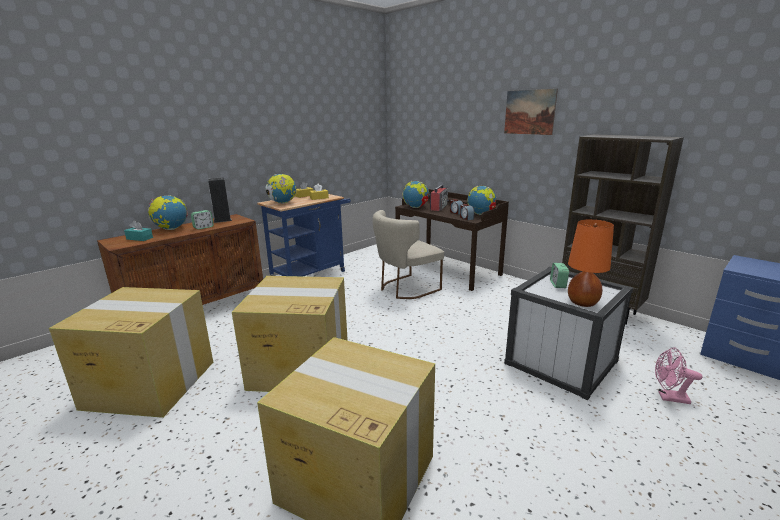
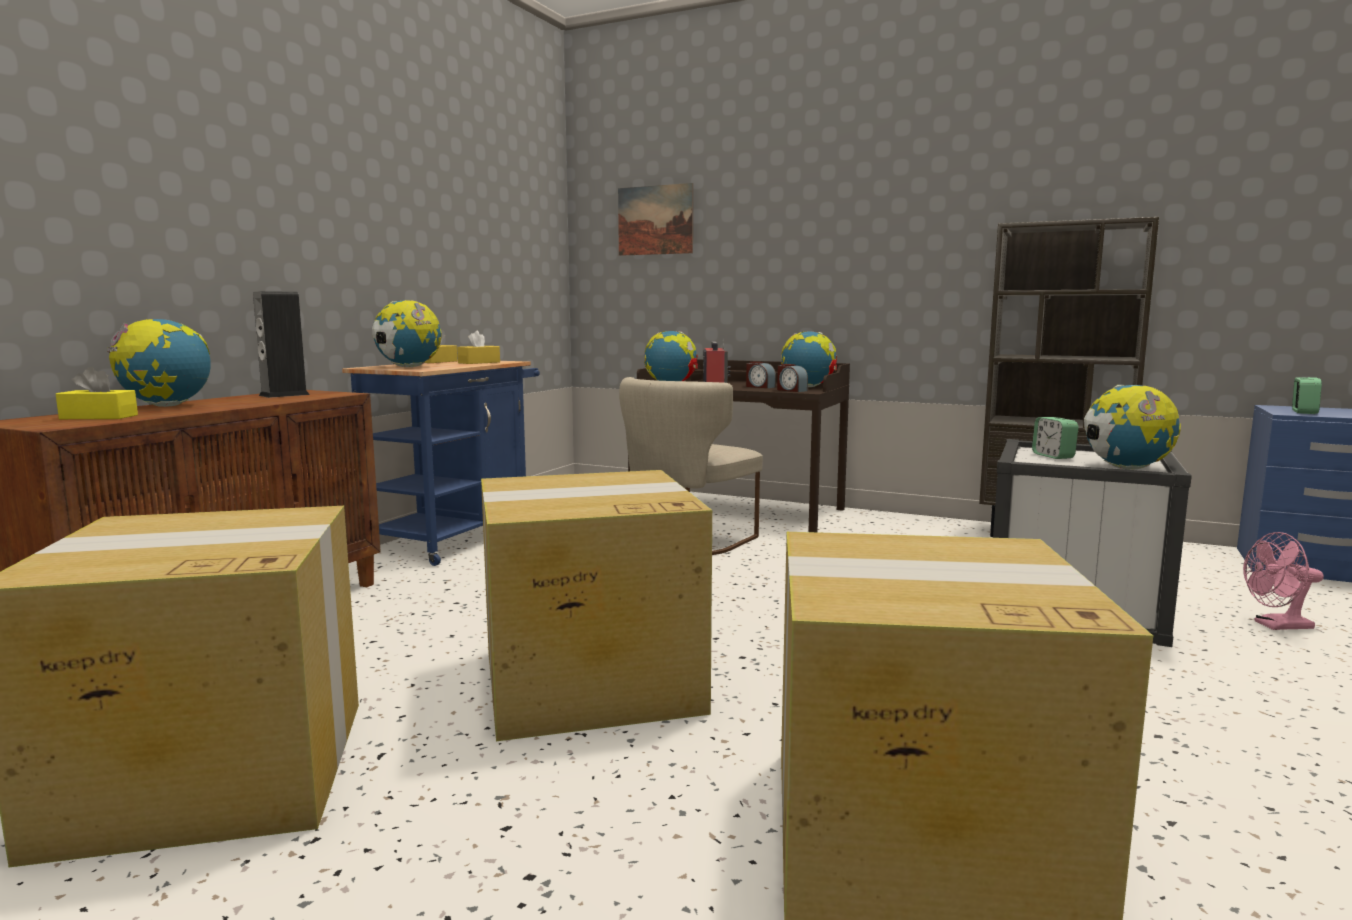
camera: 20 degrees left, 10 degrees down
turquoise tissue box [124,220,153,241] -> yellow tissue box [56,367,138,419]
alarm clock [191,210,214,230] -> alarm clock moved to [1292,377,1322,414]
picture [504,89,558,135] -> picture moved to [618,183,693,256]
orange table lamp [568,219,614,307] -> globe [1084,385,1181,470]

